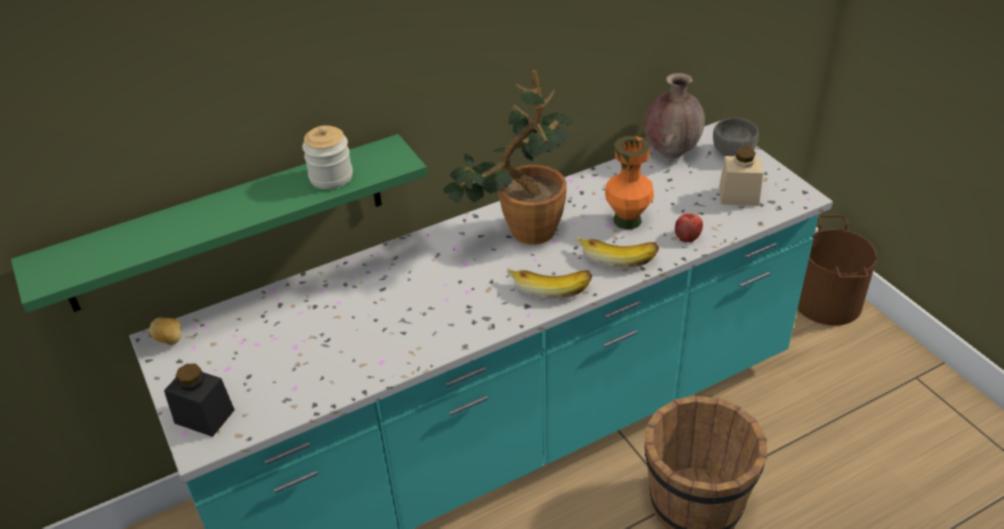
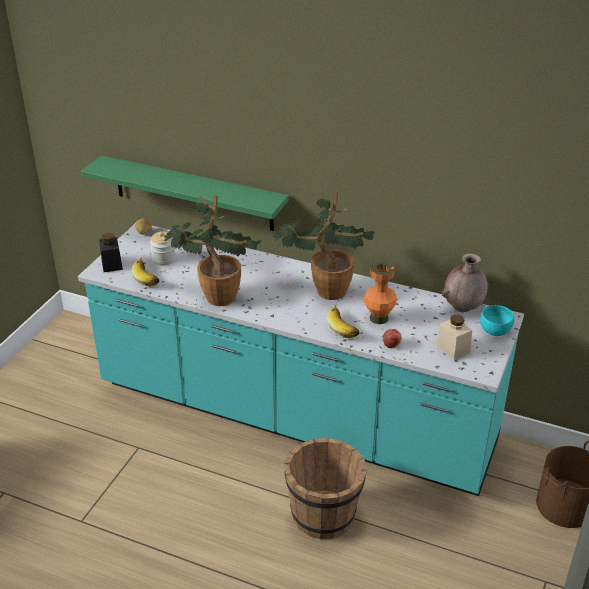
camera: 50 degrees right, 5 degrees down
jar [302,125,353,189] -> jar moved to [150,231,176,266]
banana [507,268,592,300] -> banana moved to [132,257,160,287]
grey bowl [713,118,759,156] -> turquoise bowl [480,305,514,336]
none -> potted plant [164,196,261,306]

